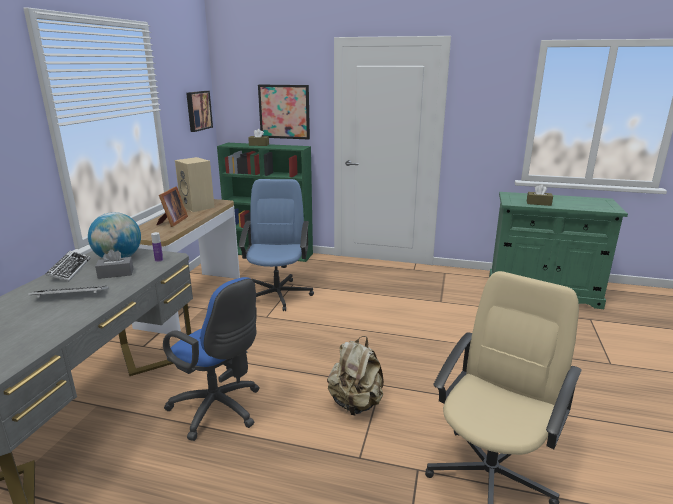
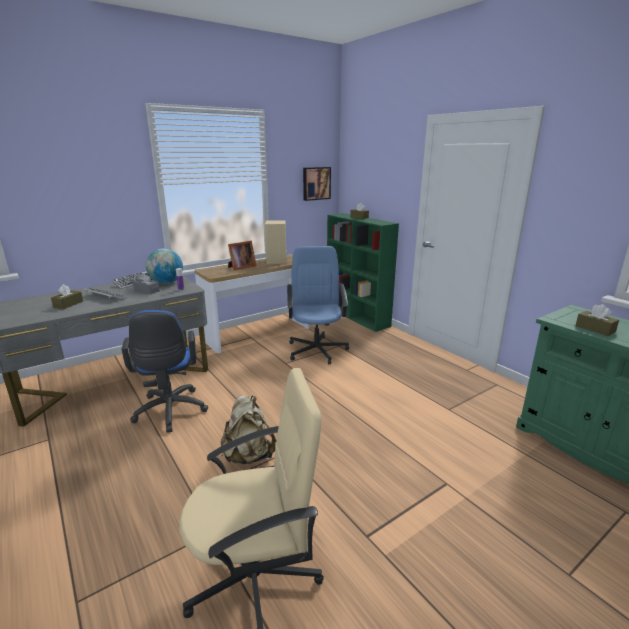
camera: 40 degrees right, 0 degrees up
blue office chair [239,179,314,311] -> blue office chair turned 45 degrees counterclockwise [287,246,349,364]
picture [258,85,310,140] -> none
none -> brown tissue box [51,284,83,309]

